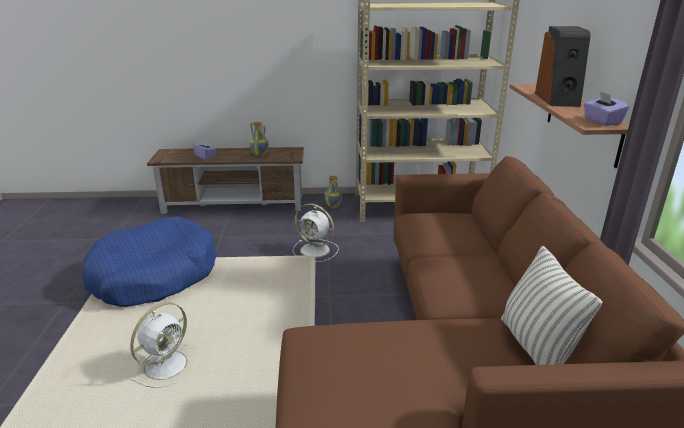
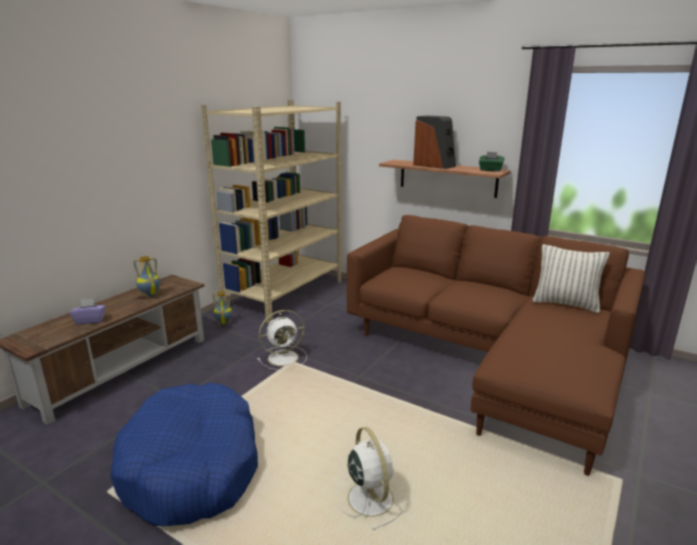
camera: 55 degrees left, 5 degrees down
purple tissue box [584,91,629,126] -> green tissue box [479,152,505,172]

